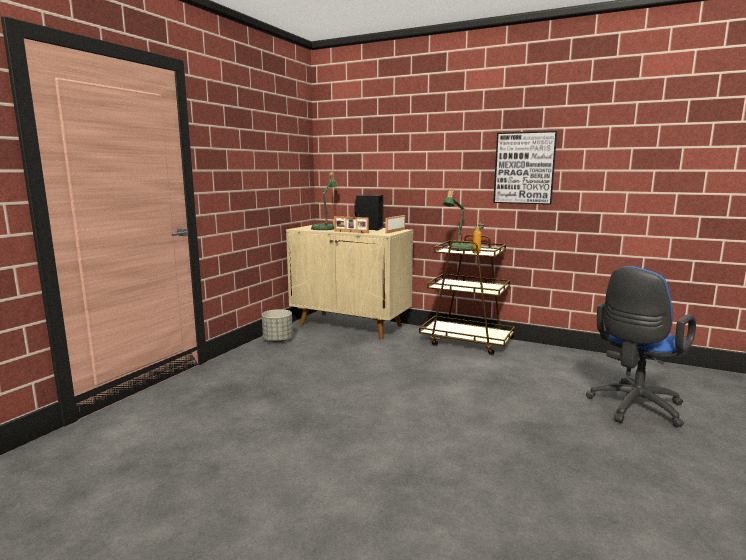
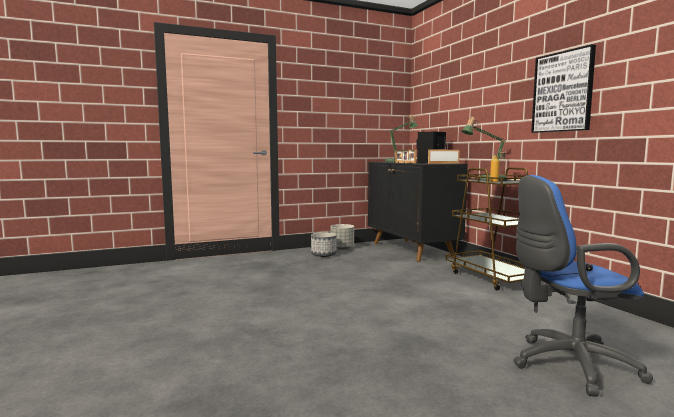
camera: 40 degrees right, 5 degrees down
beige cabinet [286,225,413,340] -> black cabinet [368,162,468,262]
none -> planter [311,232,337,257]

